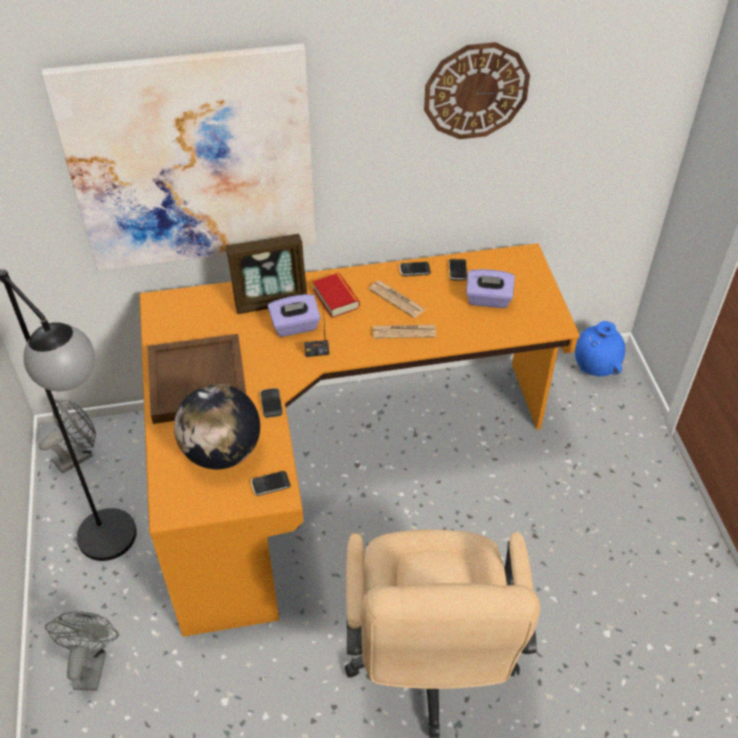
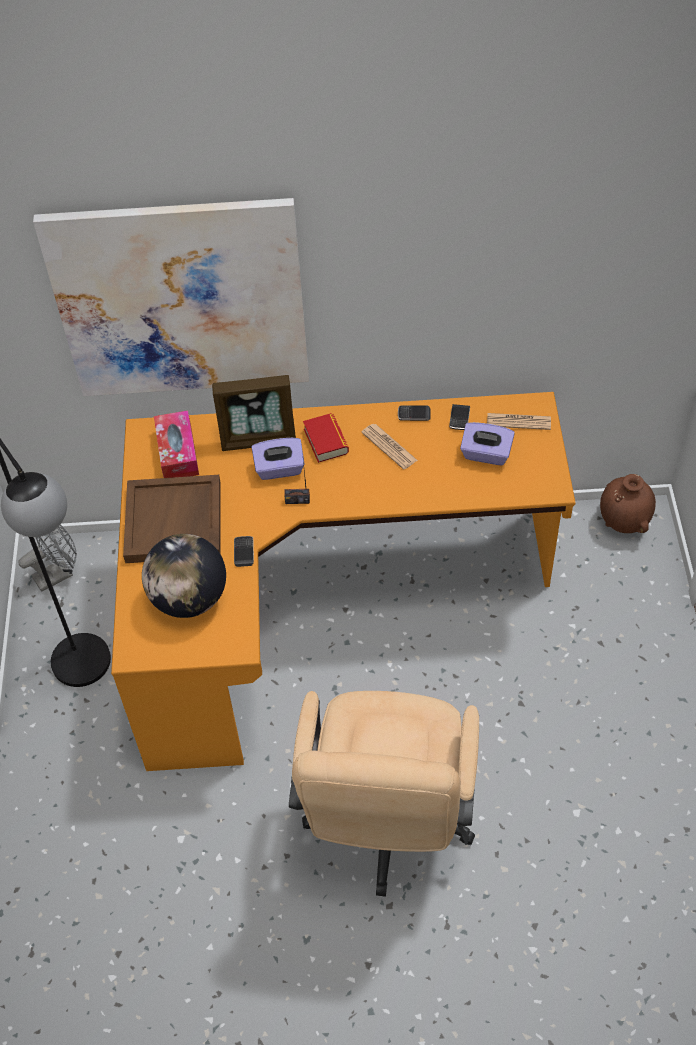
camera: 10 degrees right, 5 degrees up
grey fan [45,611,119,691] -> none
phone [251,471,291,496] -> none
newspaper [373,325,436,339] -> newspaper moved to [487,413,551,430]
wall clock [424,42,530,139] -> none
blue vase [575,321,625,376] -> brown vase [600,474,656,533]
none -> tissue box [154,410,199,478]

